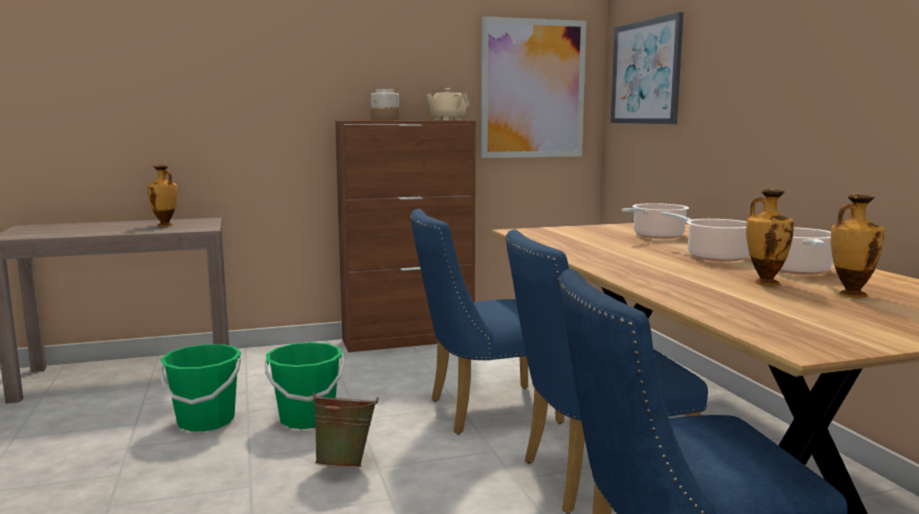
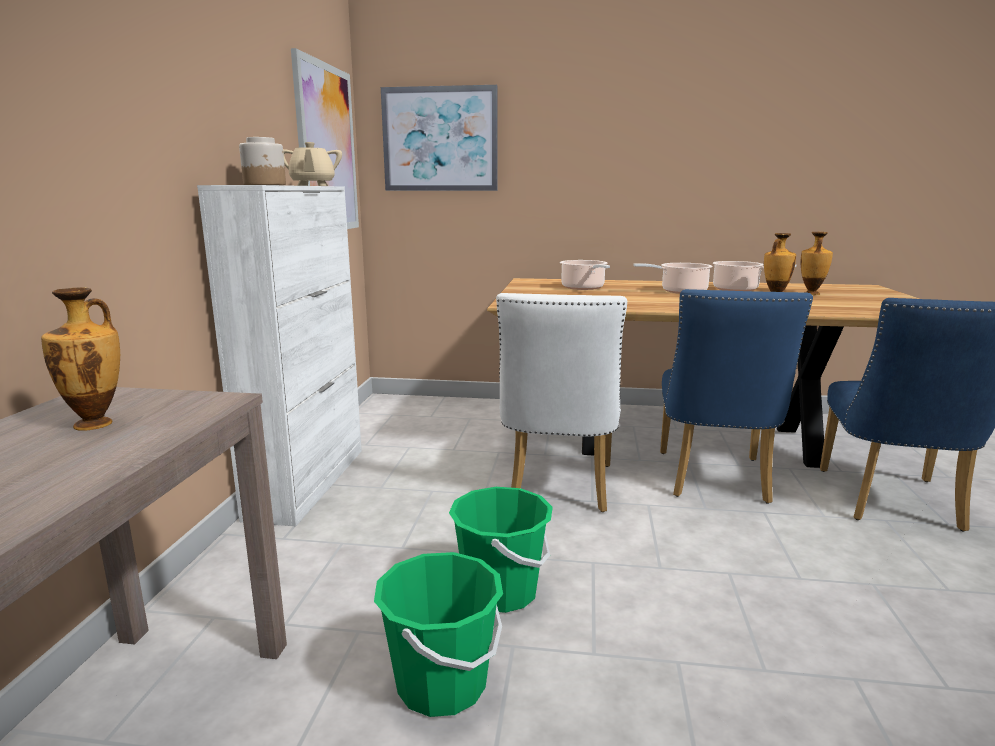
camera: 65 degrees left, 5 degrees up
green bucket [310,392,379,467] -> none
brown cabinet [335,120,476,352] -> white cabinet [197,185,362,526]
blue chair [410,209,564,434] -> white chair [496,293,627,512]

